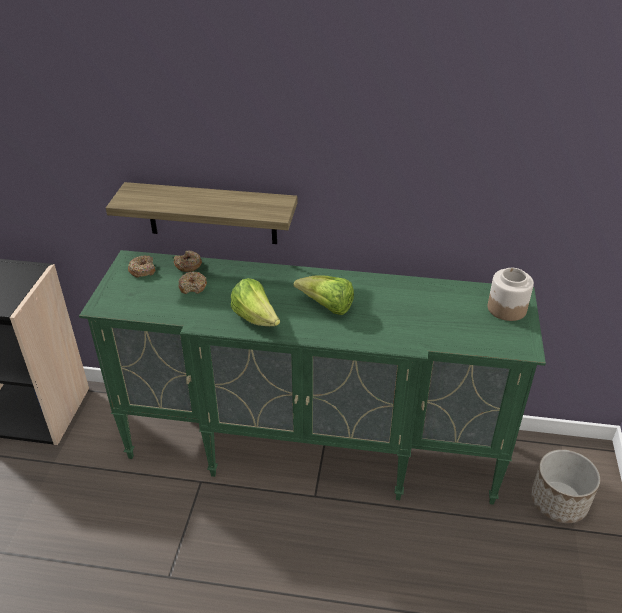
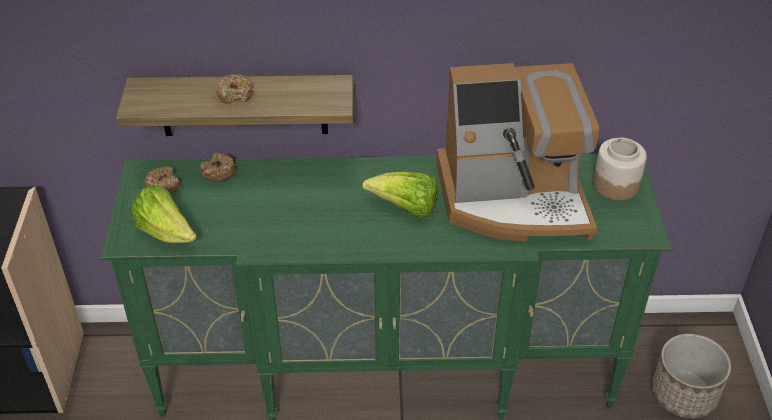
camera: 10 degrees left, 5 degrees up
donut [178,272,207,294] -> donut moved to [217,74,253,104]
lettuce [231,278,280,326] -> lettuce moved to [131,185,197,243]
none -> coffee machine [436,63,599,241]

